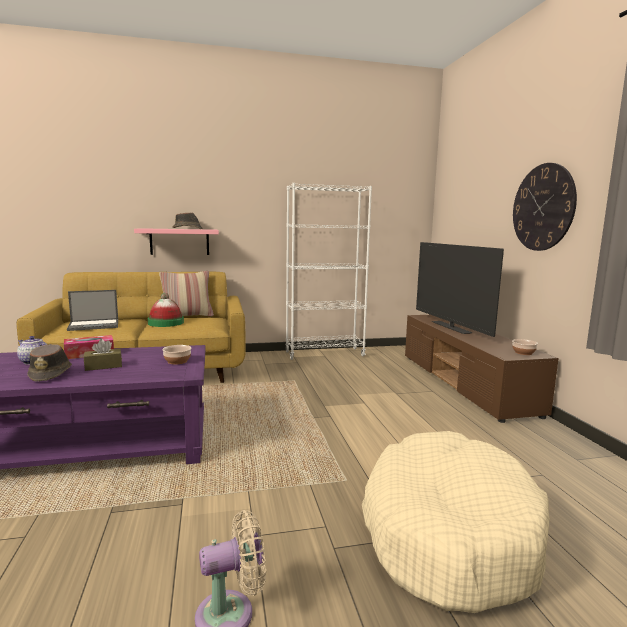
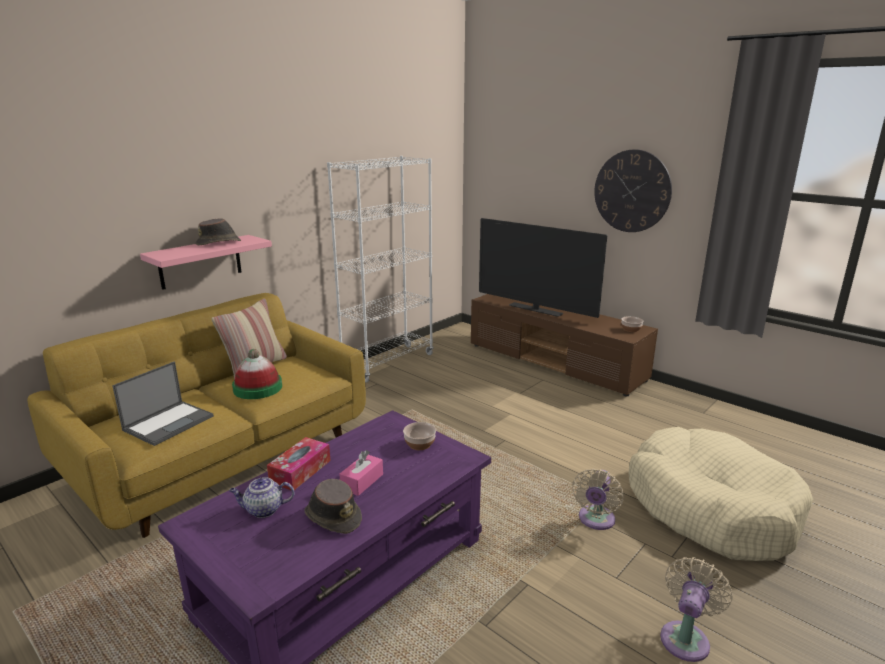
camera: 35 degrees left, 10 degrees up
brown tissue box [84,339,122,371] -> pink tissue box [339,450,383,496]
none -> beige fan [572,468,624,530]

